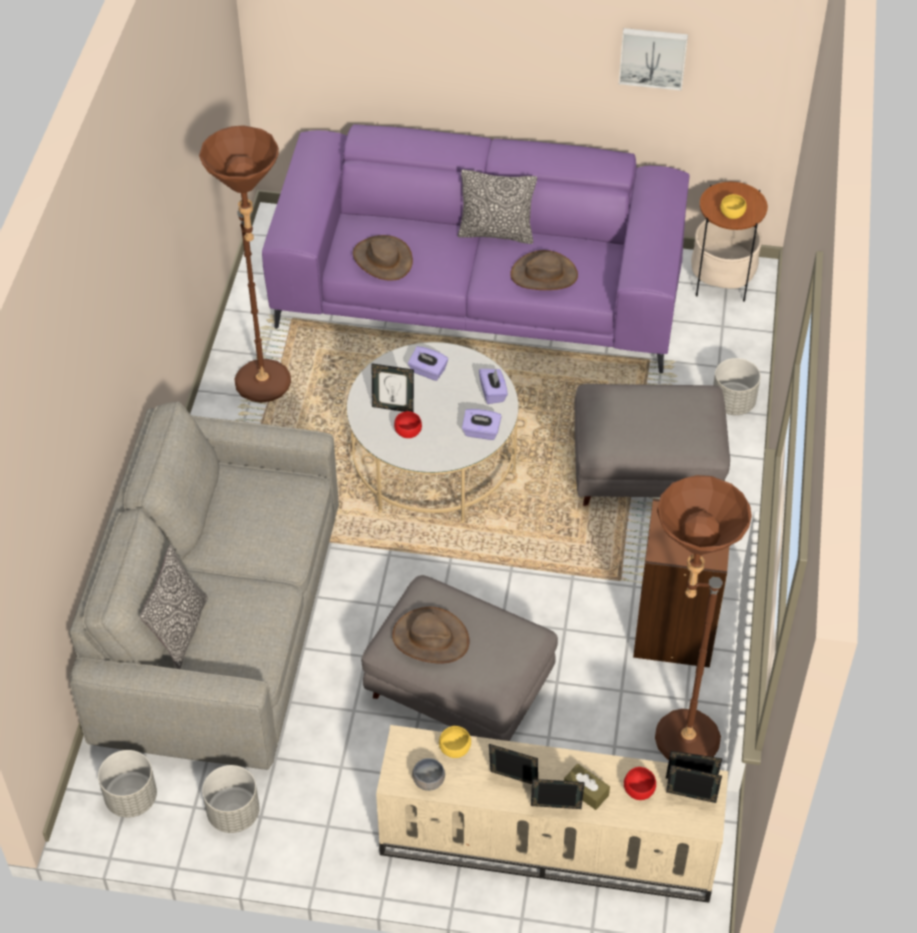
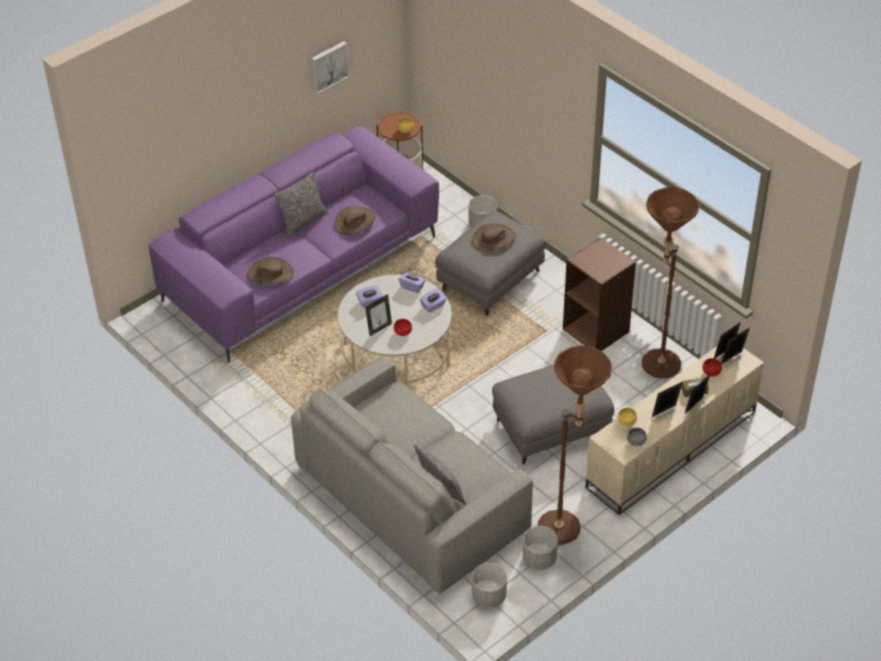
camera: 50 degrees left, 5 degrees down
brown floor lamp [199,125,291,403] -> brown floor lamp moved to [538,345,612,545]
brown hat [392,607,469,664] -> brown hat moved to [472,223,515,251]

